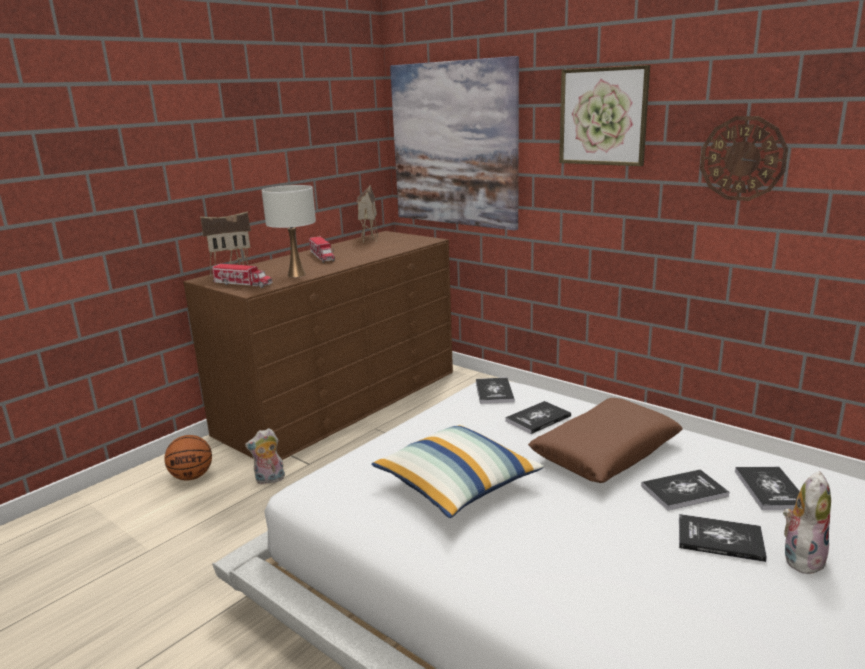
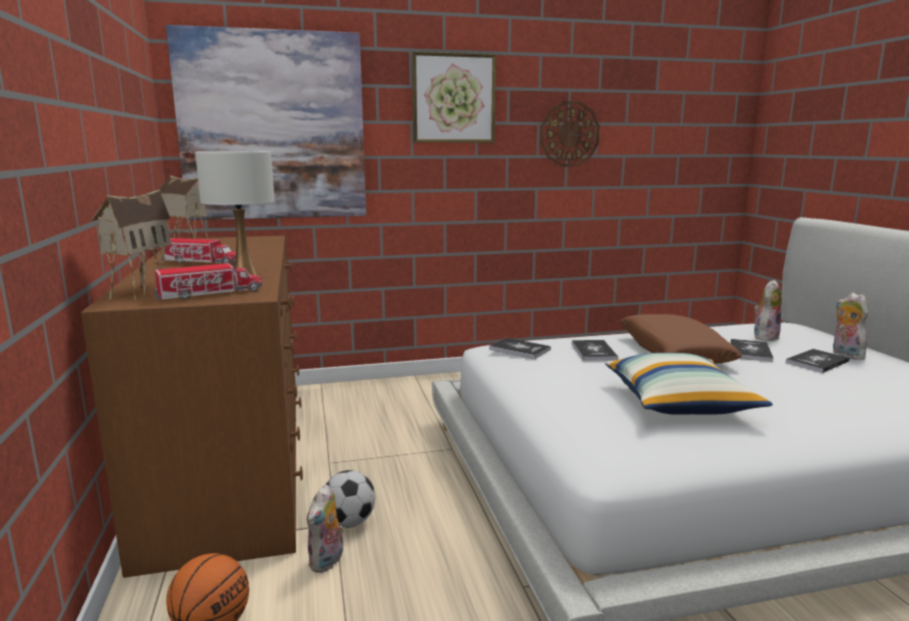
camera: 55 degrees left, 5 degrees down
book [735,467,800,510] -> plush toy [754,280,782,341]
none -> football [326,470,375,528]

